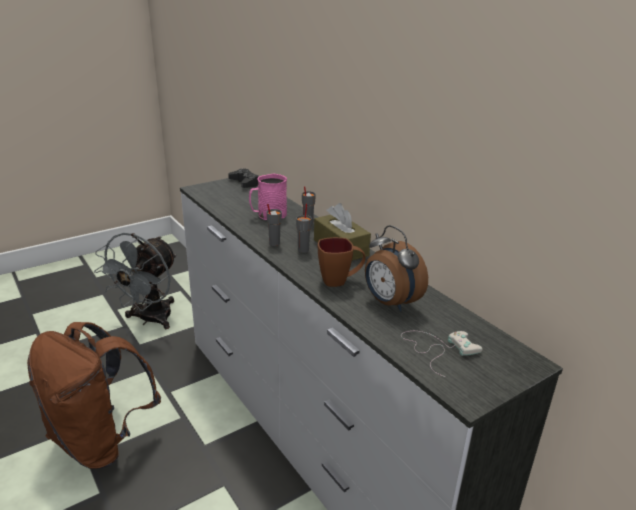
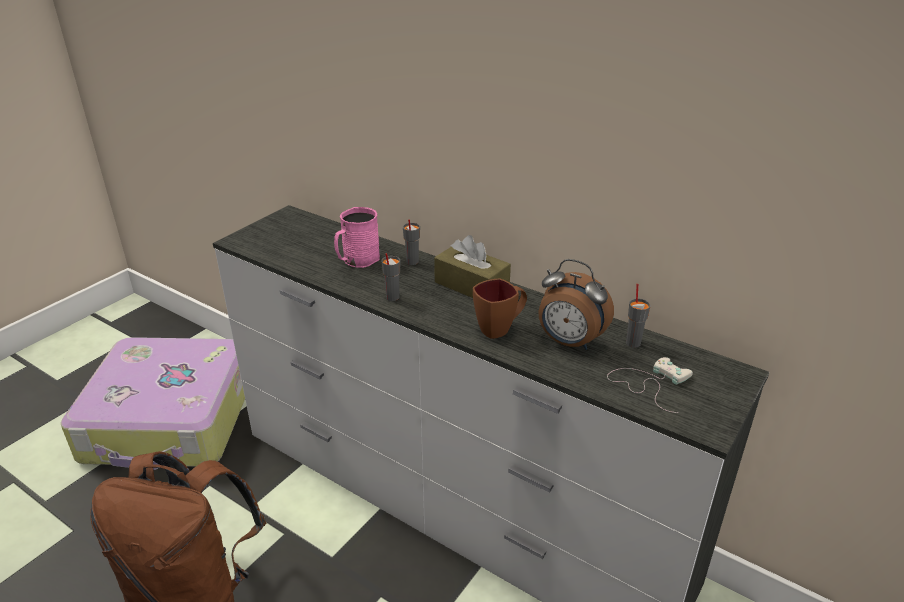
camera: 20 degrees left, 5 degrees up
grey fan [94,233,177,329] -> suitcase [61,337,245,470]
black game controller [228,168,259,188] -> none
grey cup [296,204,312,253] -> grey cup moved to [626,284,650,348]

